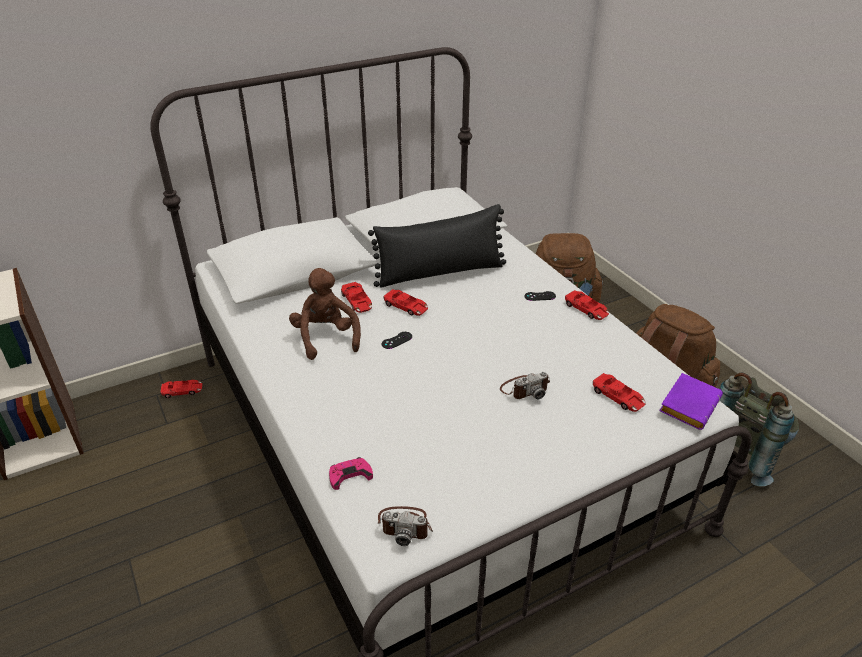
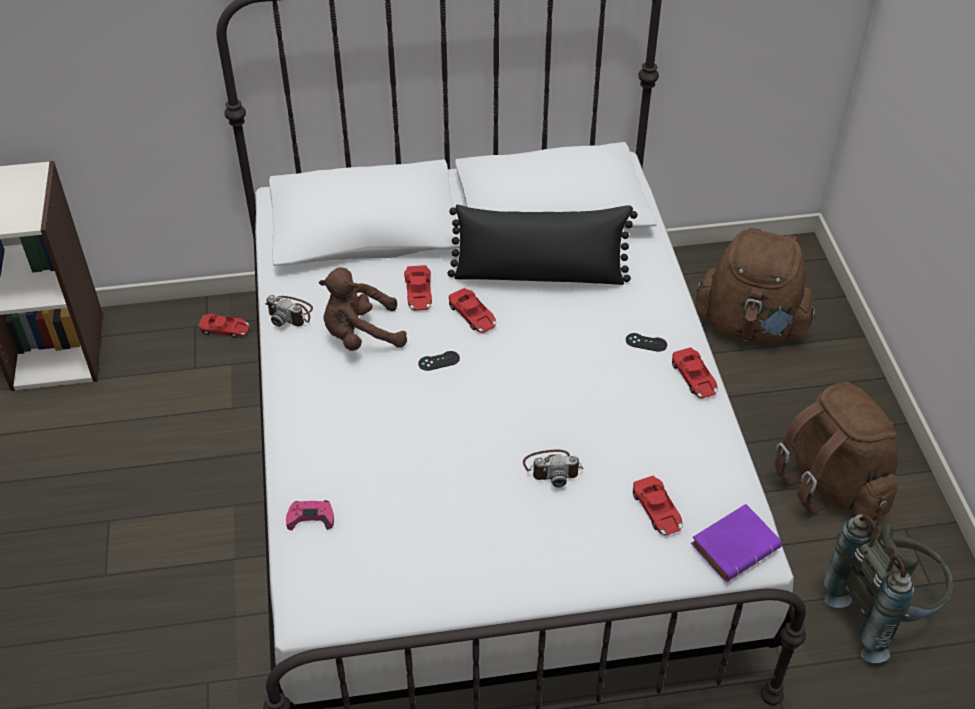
camera: 20 degrees right, 10 degrees up
brown plush toy [289,268,361,360] -> brown plush toy turned 105 degrees counterclockwise [319,267,407,351]
camera [378,506,433,546] -> camera moved to [265,295,313,327]

